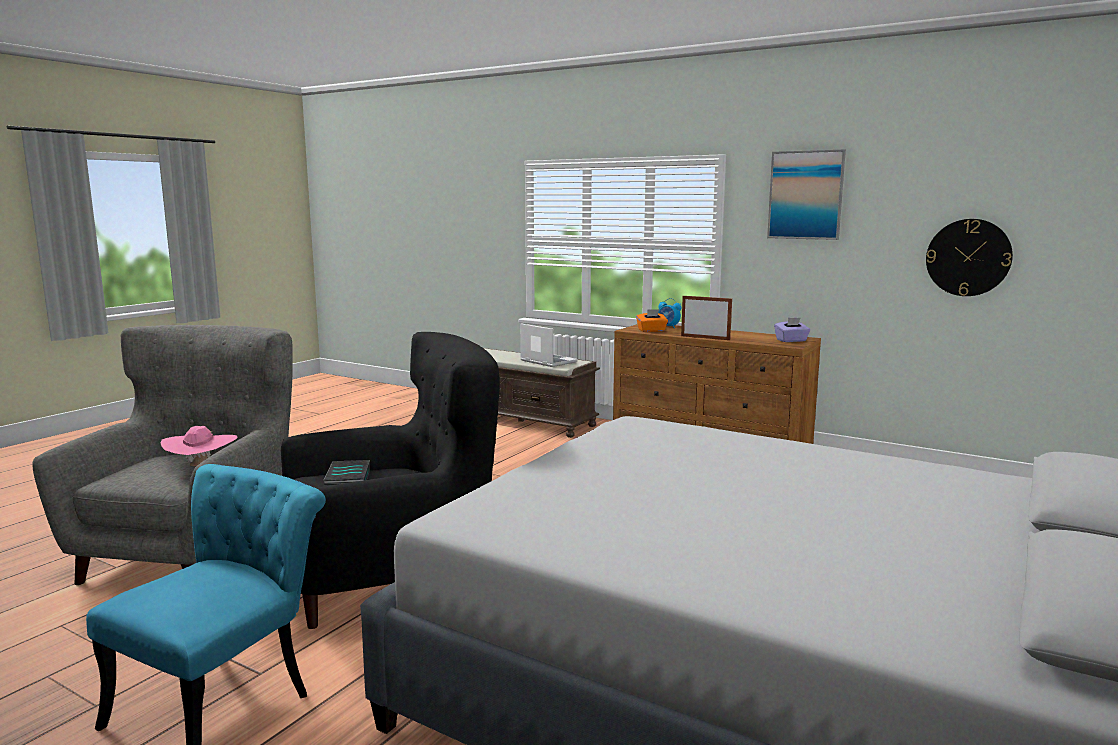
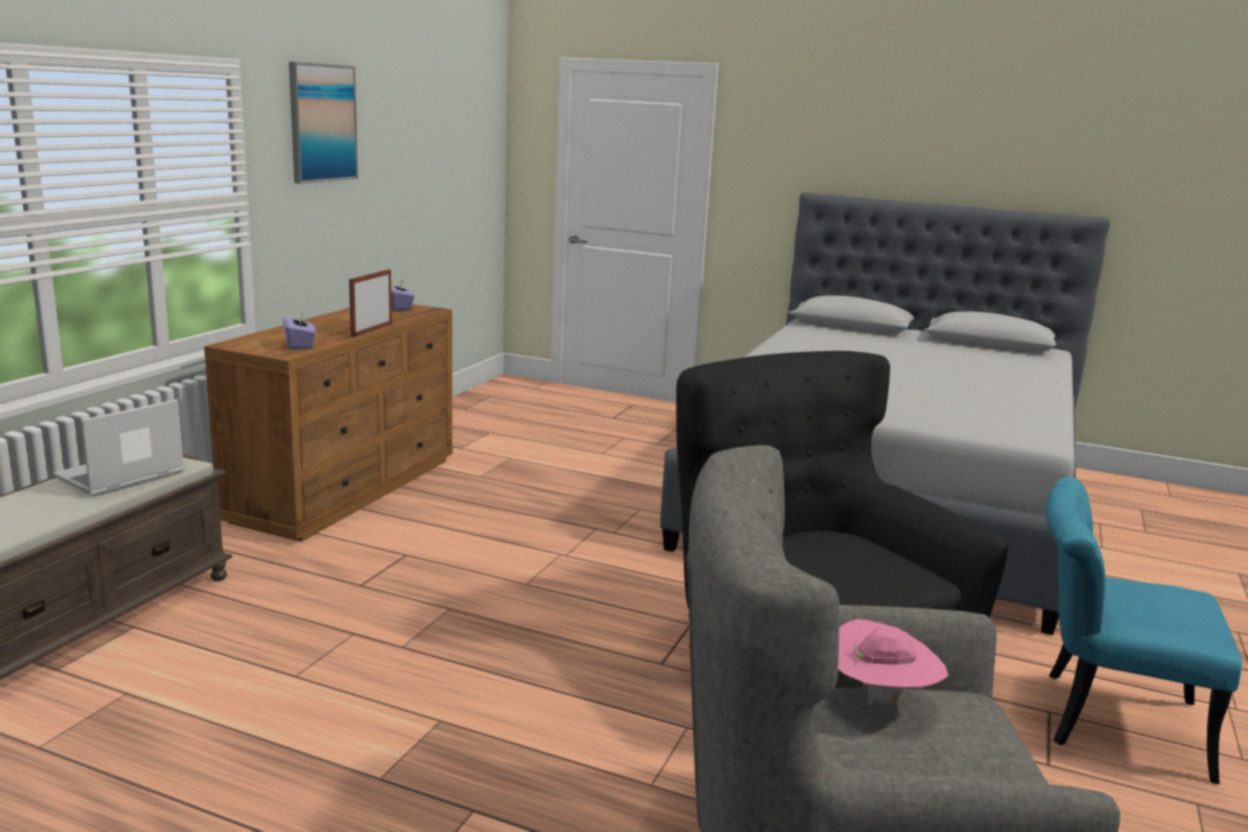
camera: 100 degrees left, 5 degrees up
book [323,460,370,486] -> none
orange tissue box [636,309,668,332] -> purple tissue box [283,311,316,350]
alarm clock [658,298,681,329] -> none
wall clock [926,219,1013,296] -> none

